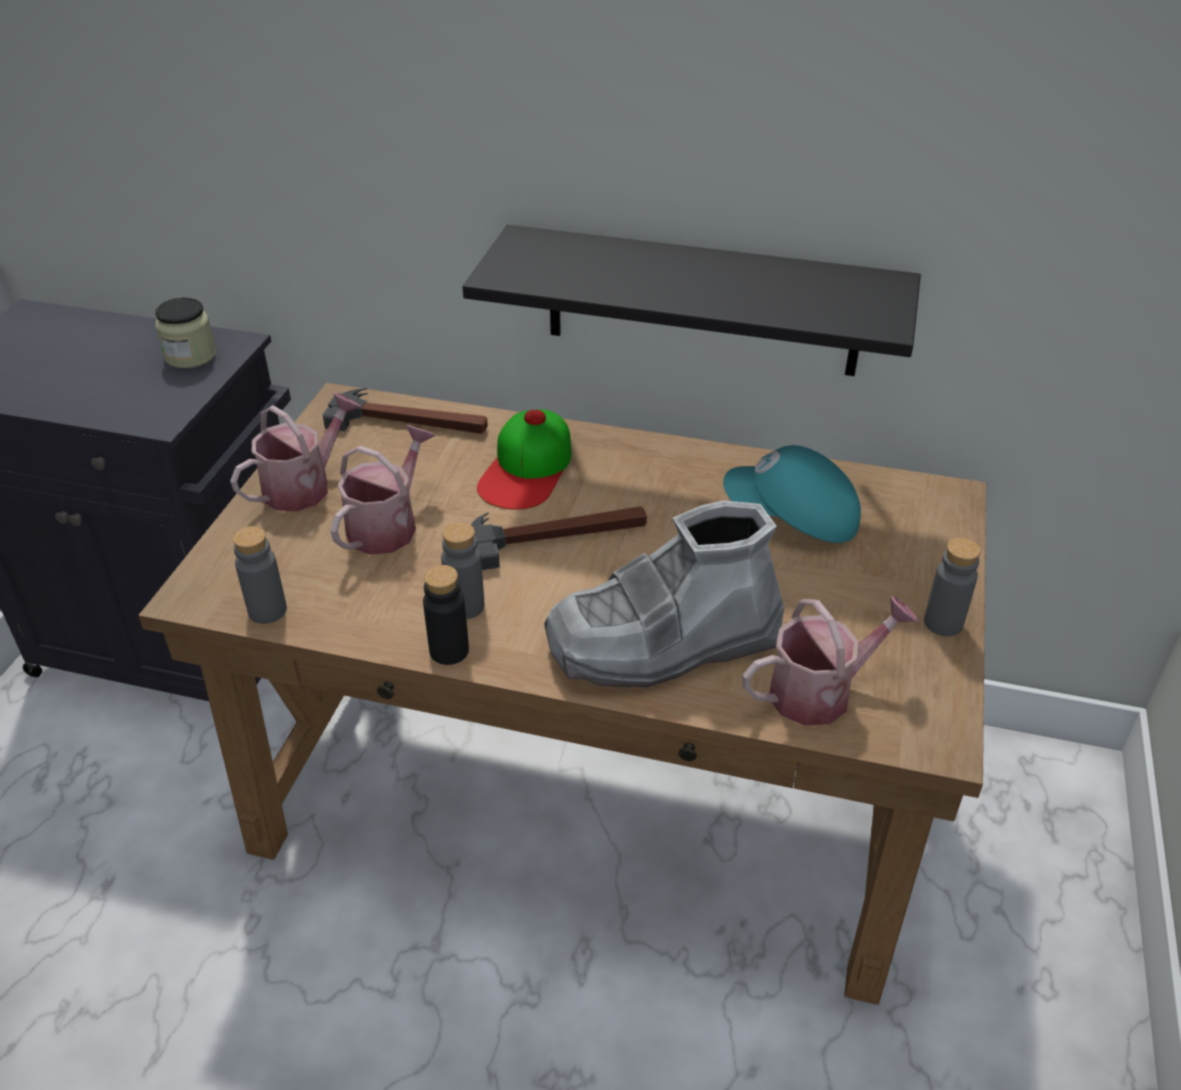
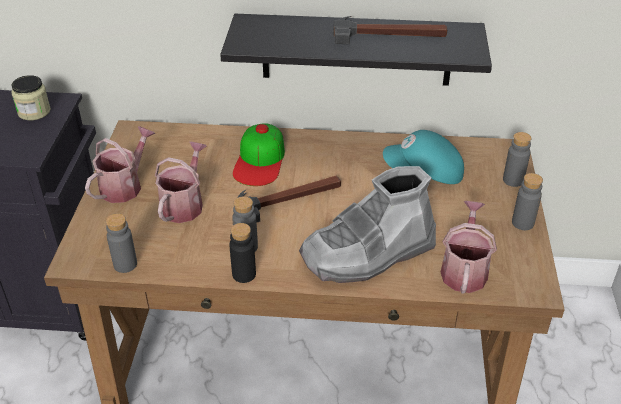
camera: 10 degrees left, 0 degrees up
hammer [322,388,488,434] -> hammer moved to [333,16,447,44]
watering can [742,596,919,726] -> watering can turned 45 degrees counterclockwise [441,201,497,294]
none -> grey bottle [503,132,531,187]

